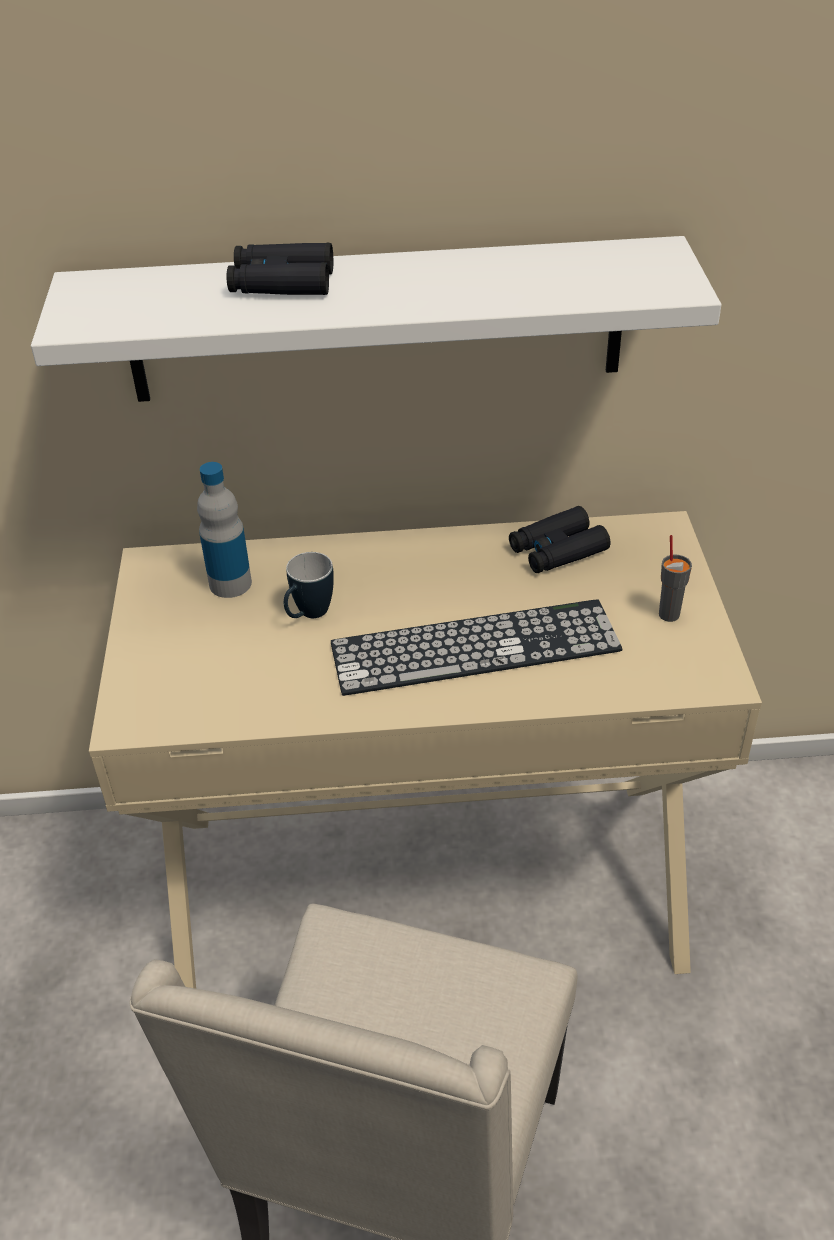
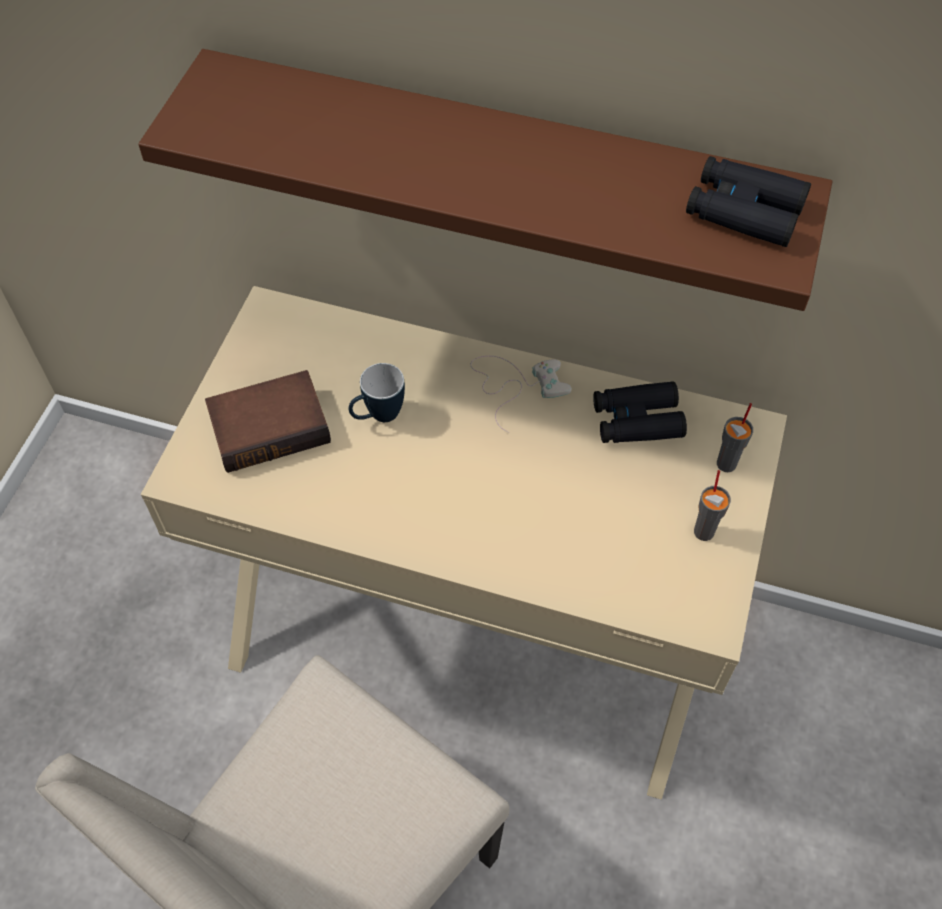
camera: 20 degrees right, 15 degrees up
white shelf [31,236,721,402] -> brown shelf [138,49,832,311]
bottle [197,462,252,598] -> none
black binoculars [227,243,333,295] -> black binoculars moved to [686,156,811,247]
keyboard [331,599,622,696] -> none
none -> book [205,370,331,473]
none -> white game controller [471,356,572,433]
none -> grey cup [717,403,753,472]

